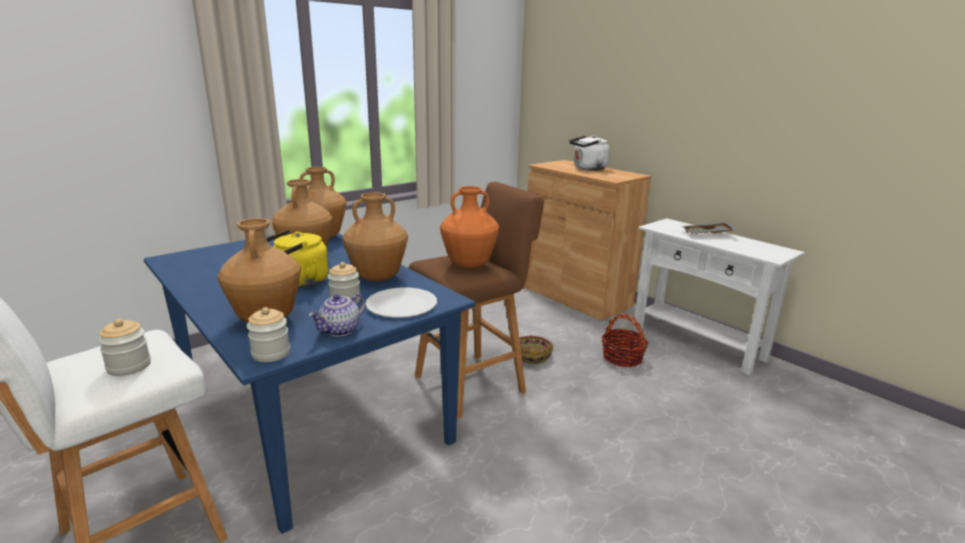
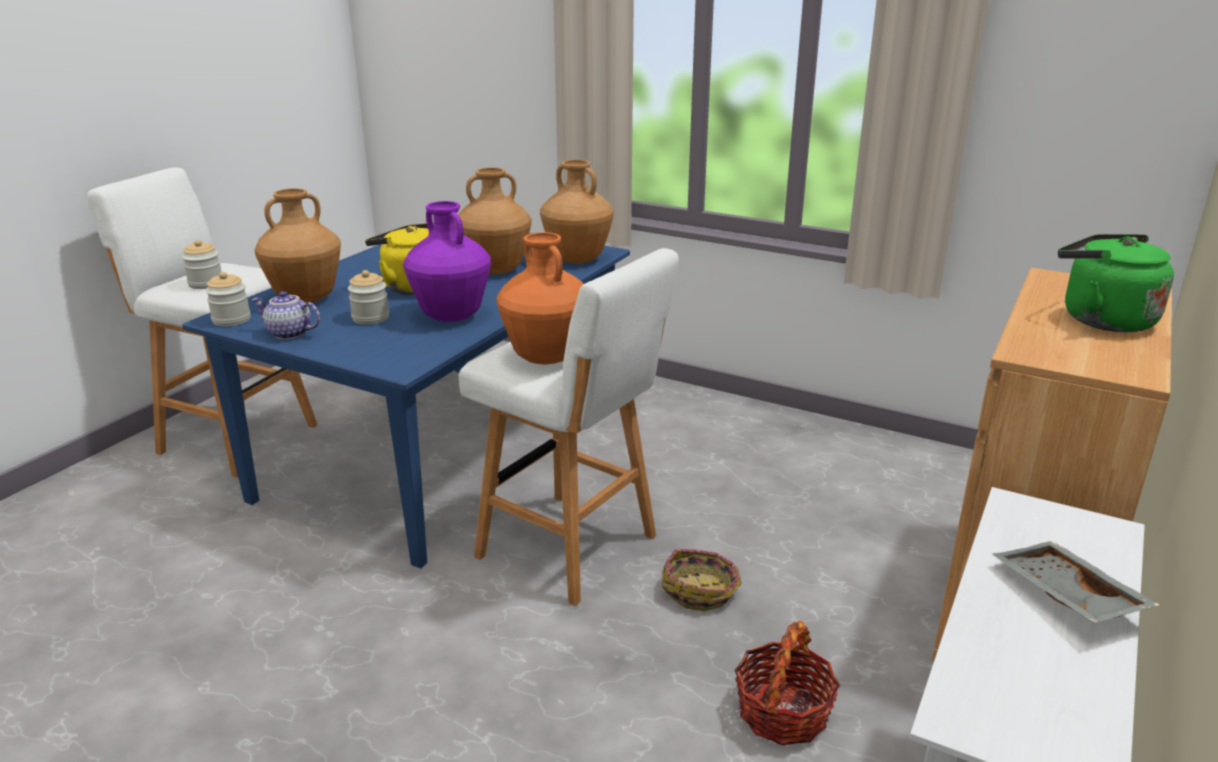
camera: 70 degrees right, 5 degrees up
brown vase [343,192,408,281] -> purple vase [403,201,491,322]
white plate [365,287,437,318] -> none
brown stool [409,182,544,418] -> white stool [459,248,679,606]
white kettle [569,135,609,171] -> green kettle [1058,234,1174,332]

